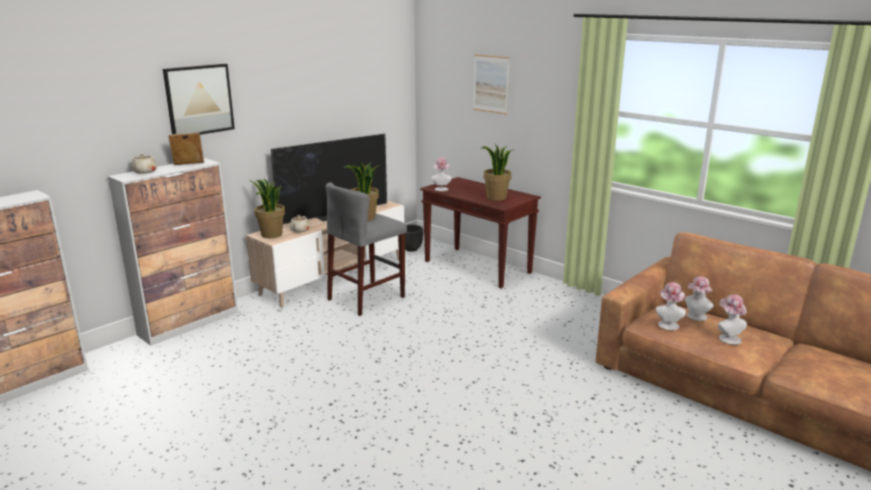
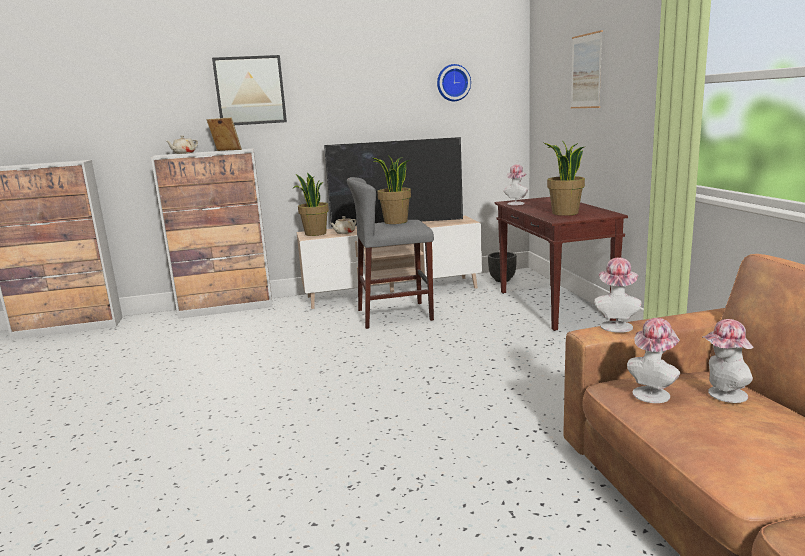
camera: 35 degrees right, 5 degrees down
hat [718,294,747,345] -> hat moved to [594,258,641,333]
none -> wall clock [437,64,471,101]

